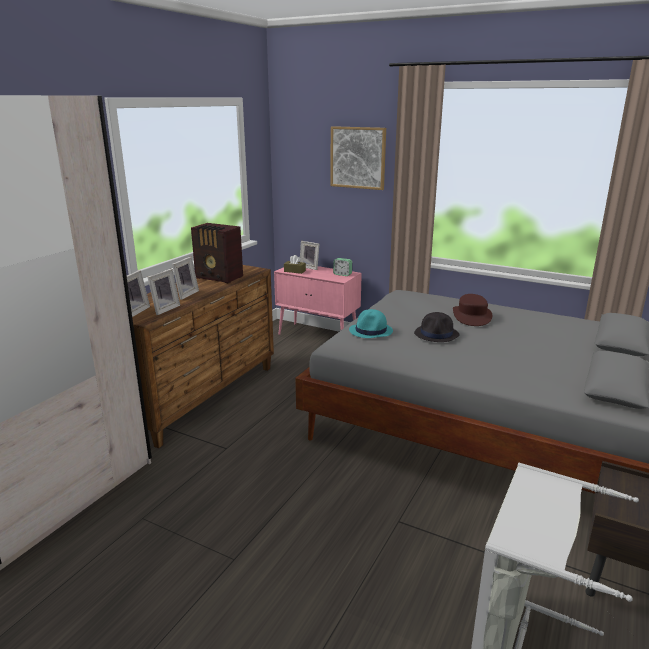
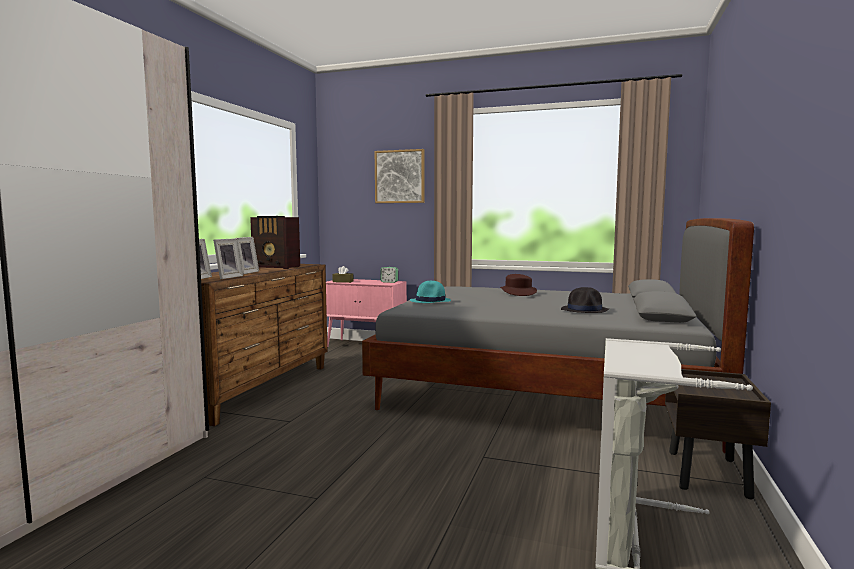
camera: 10 degrees left, 15 degrees down
picture frame [300,241,319,270] -> none
black hat [414,312,459,342] -> black hat moved to [561,287,609,313]

